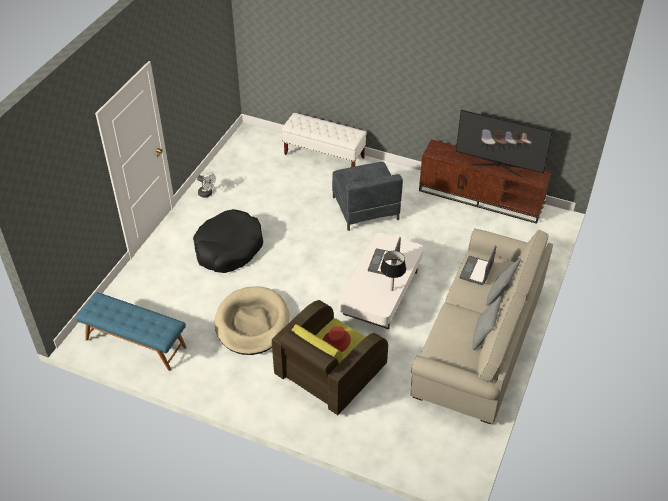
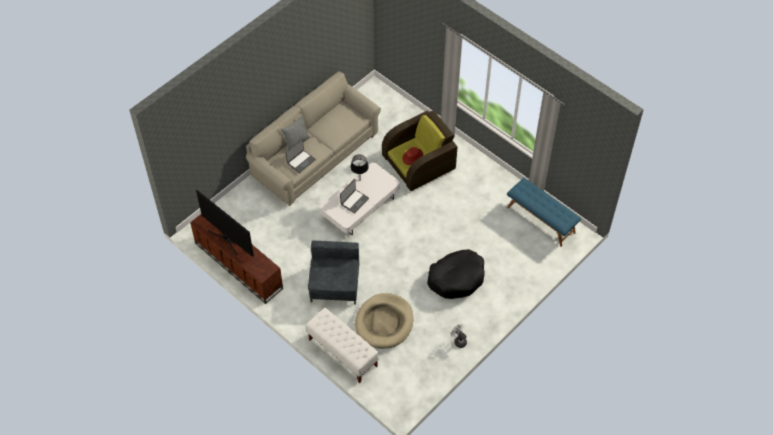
camera: 160 degrees left, 10 degrees up
beige dog bed [215,286,289,355] -> beige dog bed moved to [355,293,413,348]
grey pillow [472,296,501,350] -> none

